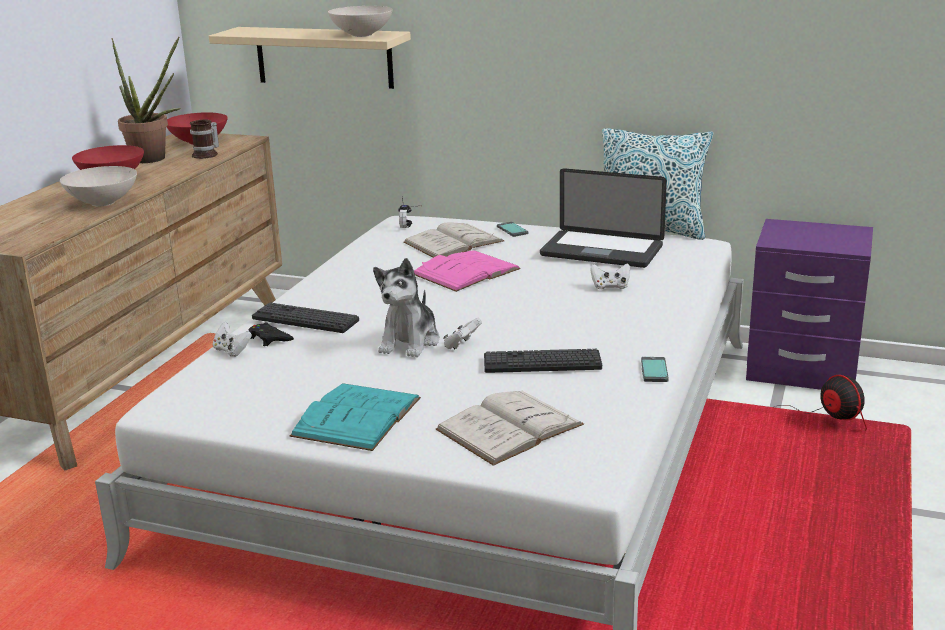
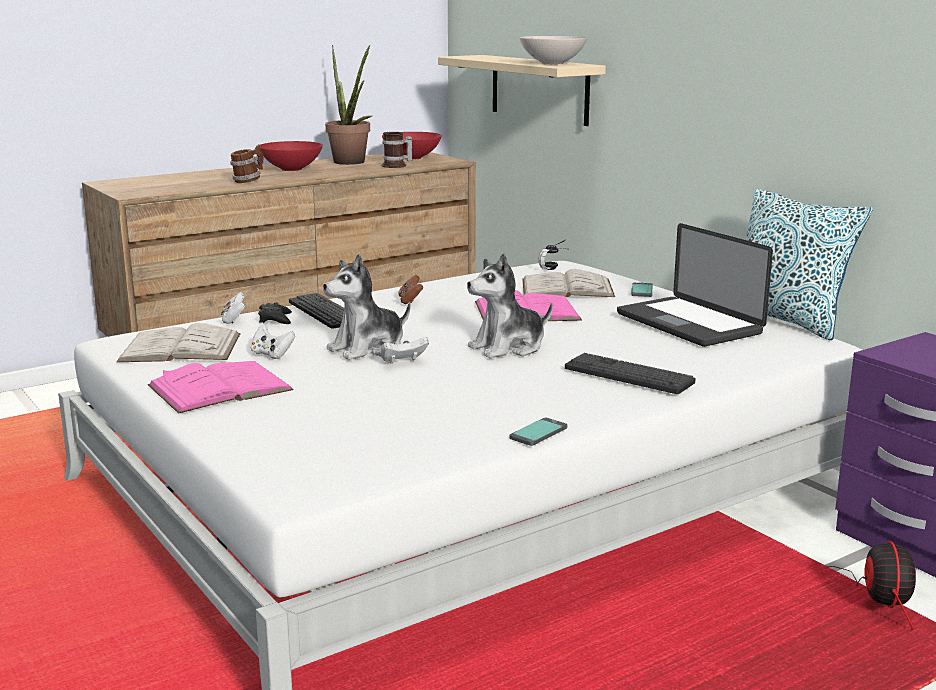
camera: 35 degrees right, 5 degrees down
white bowl [60,166,137,206] -> mug [230,144,264,183]
turquoise book [290,383,421,451] -> pink book [148,361,293,414]
white book [435,391,584,466] -> white book moved to [116,323,240,362]
keyboard [484,349,602,373] -> keyboard moved to [565,353,696,394]
white game controller [590,263,630,289] -> white game controller moved to [251,324,295,359]
none -> brown game controller [398,275,423,304]
none -> plush toy [467,253,553,359]

